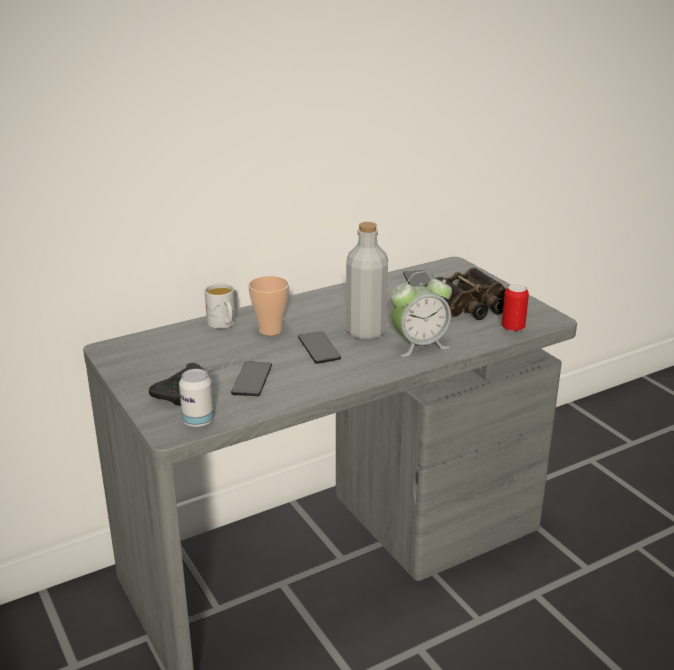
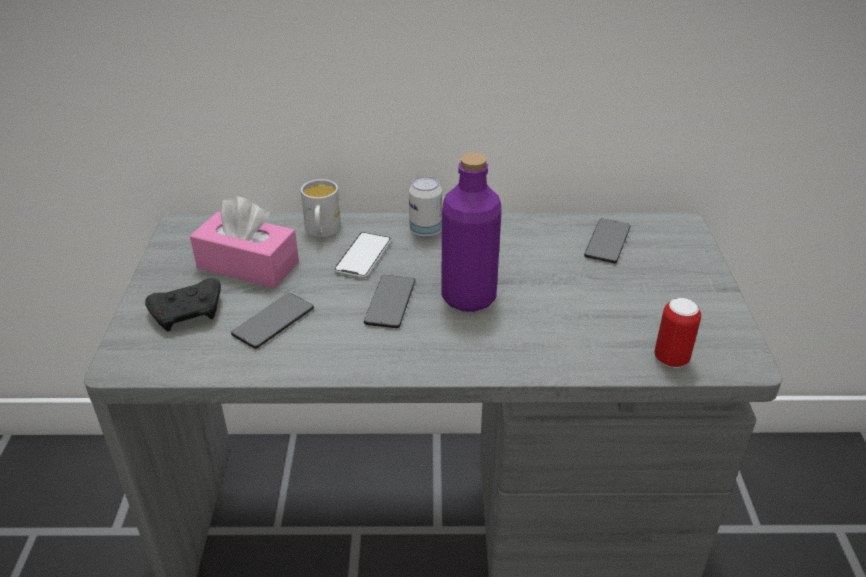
camera: 30 degrees right, 10 degrees up
can [179,369,214,428] -> can moved to [409,176,442,238]
cup [248,276,289,336] -> phone [333,232,392,278]
grey bottle [346,222,388,340] -> purple bottle [441,153,501,312]
alarm clock [390,271,452,357] -> none
binoculars [424,268,506,320] -> none
none -> pink tissue box [190,197,299,288]

